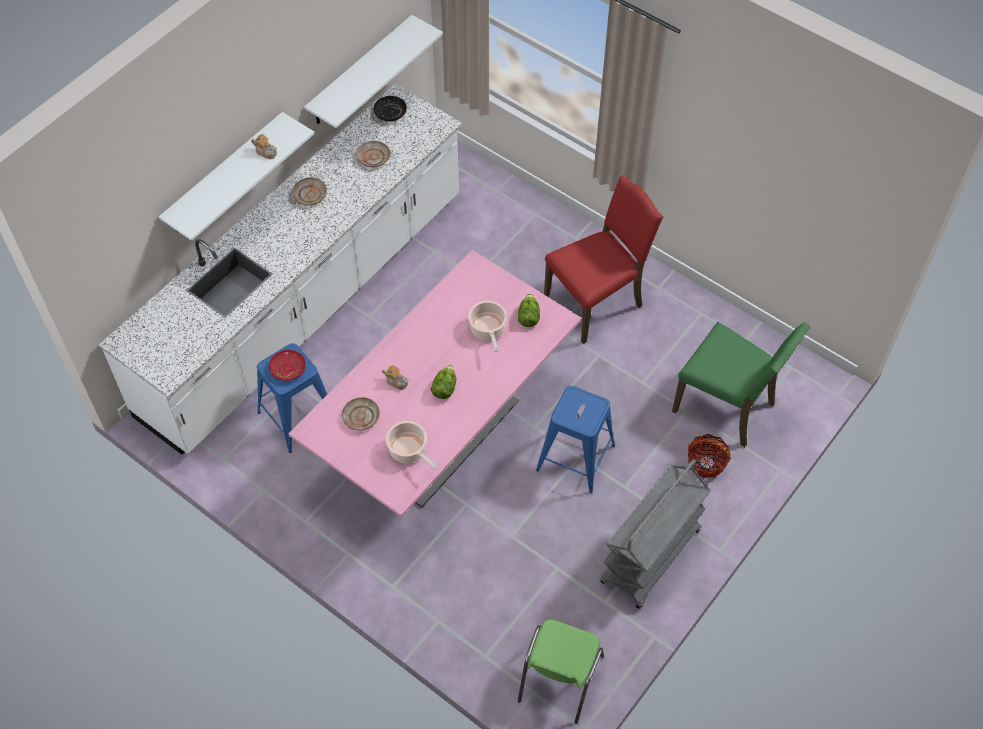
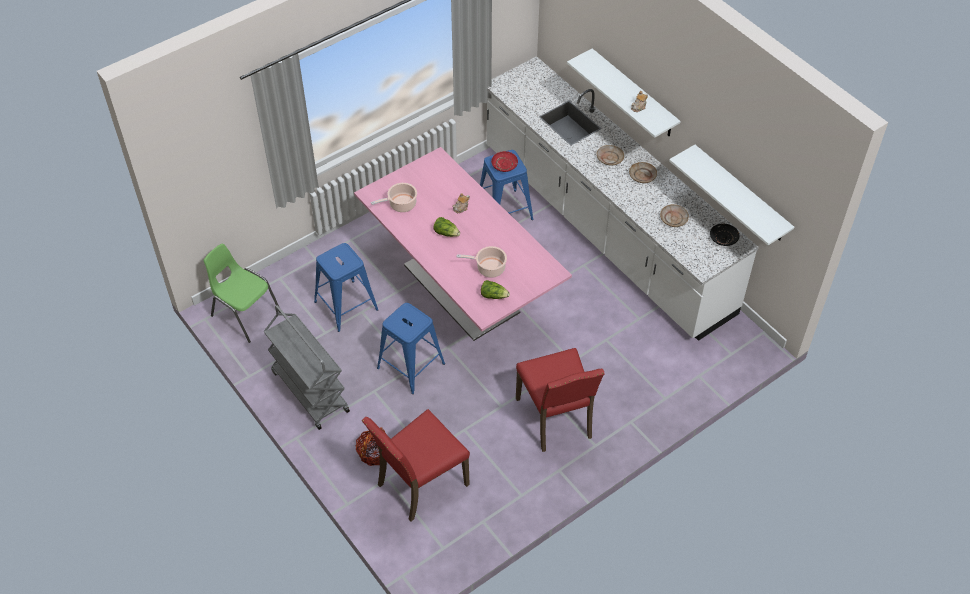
camera: 105 degrees right, 5 degrees down
beige plate [342,397,380,431] -> beige plate moved to [597,145,624,165]
green chair [672,322,810,447] -> red chair [362,409,470,522]
none -> blue stool [314,243,378,332]

